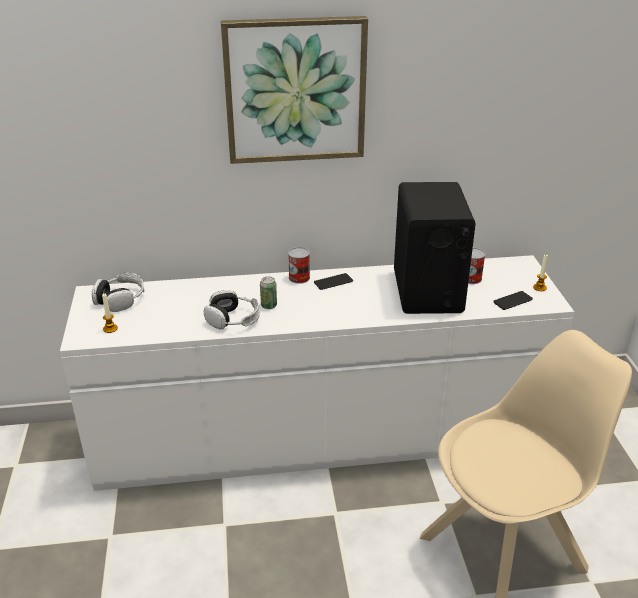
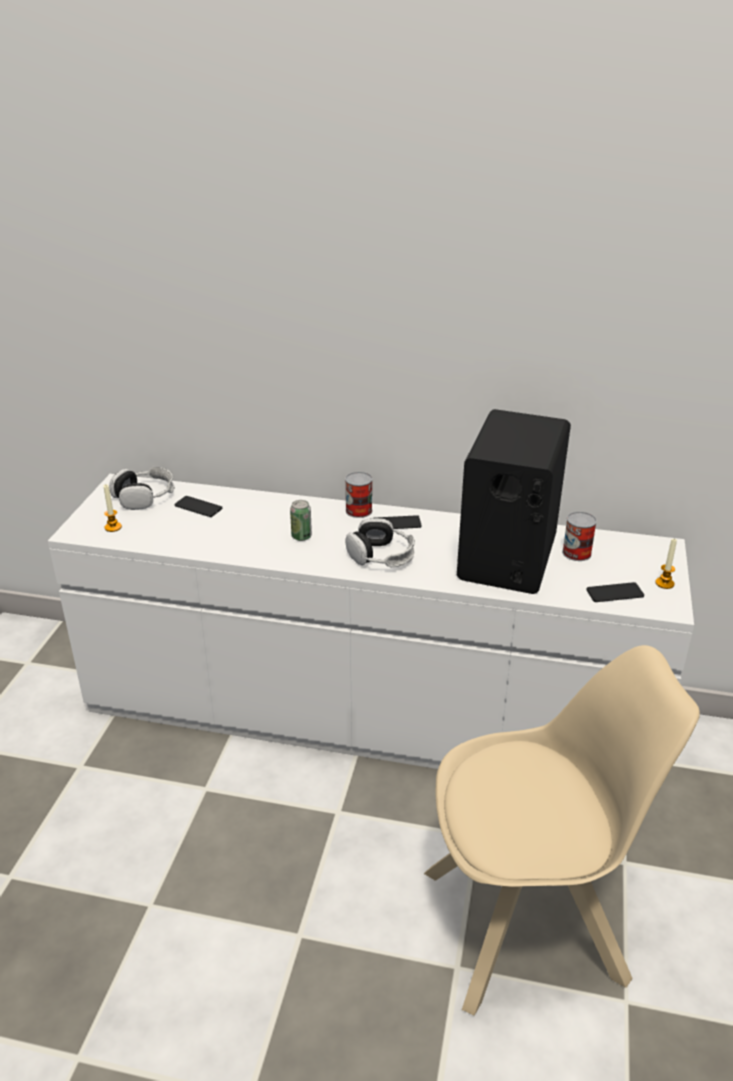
camera: 20 degrees right, 0 degrees up
headphones [204,290,260,329] -> headphones moved to [345,518,415,568]
picture [221,16,368,164] -> none
none -> phone [175,496,222,517]

